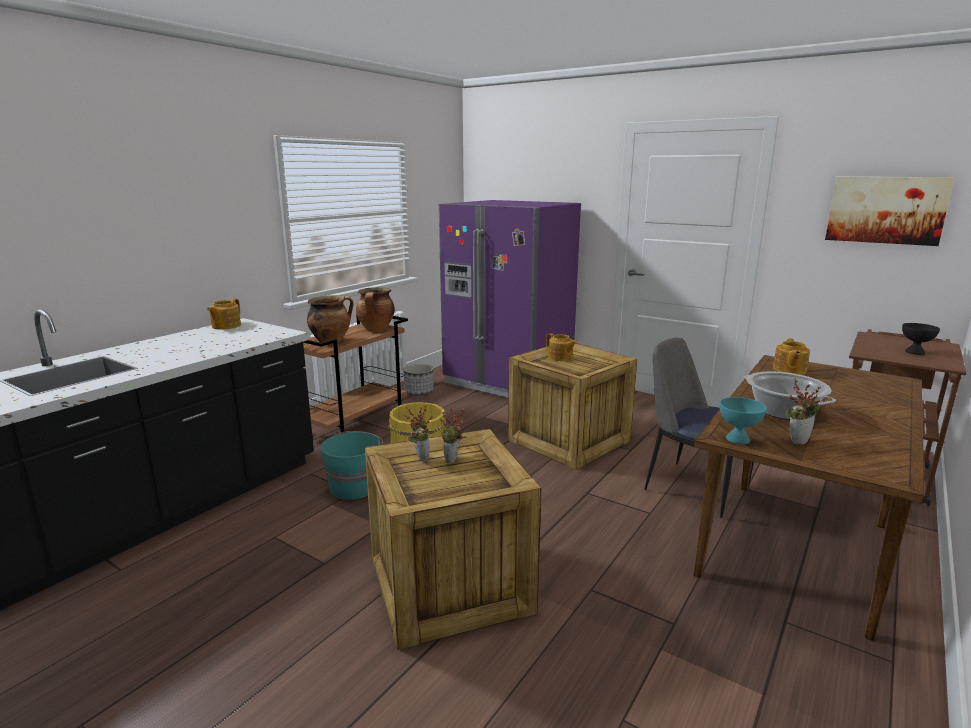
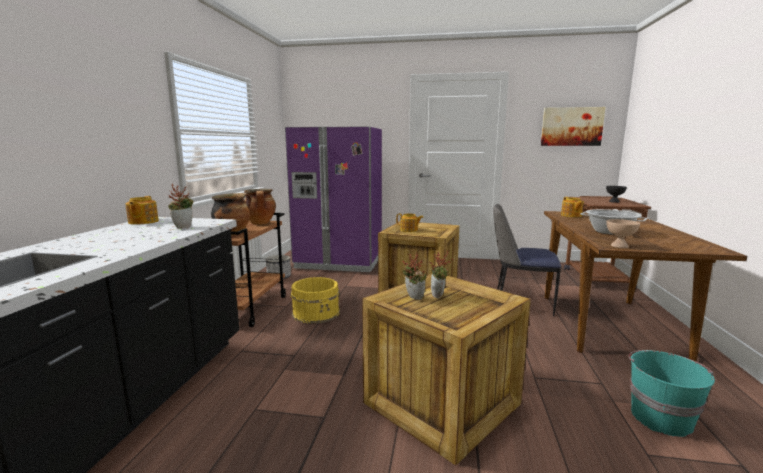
camera: 25 degrees left, 5 degrees down
turquoise bucket [320,431,383,500] -> turquoise bucket moved to [629,350,715,437]
turquoise bowl [719,397,767,444] -> beige bowl [606,219,640,248]
potted plant [785,378,821,445] -> potted plant moved to [168,184,194,229]

